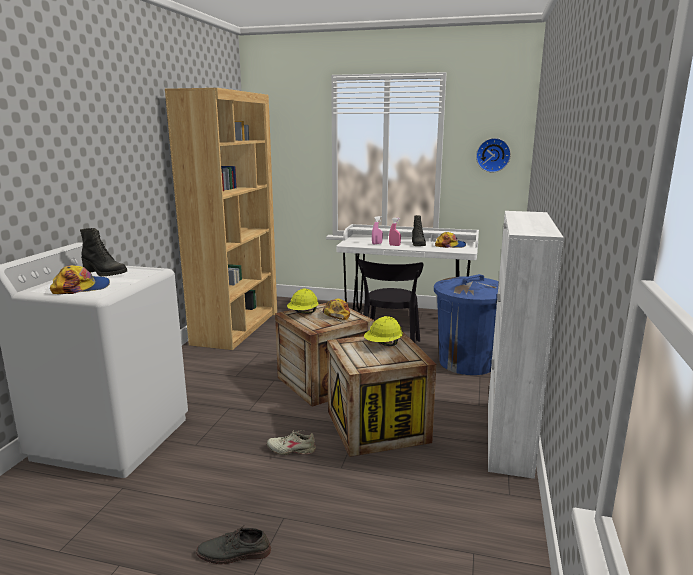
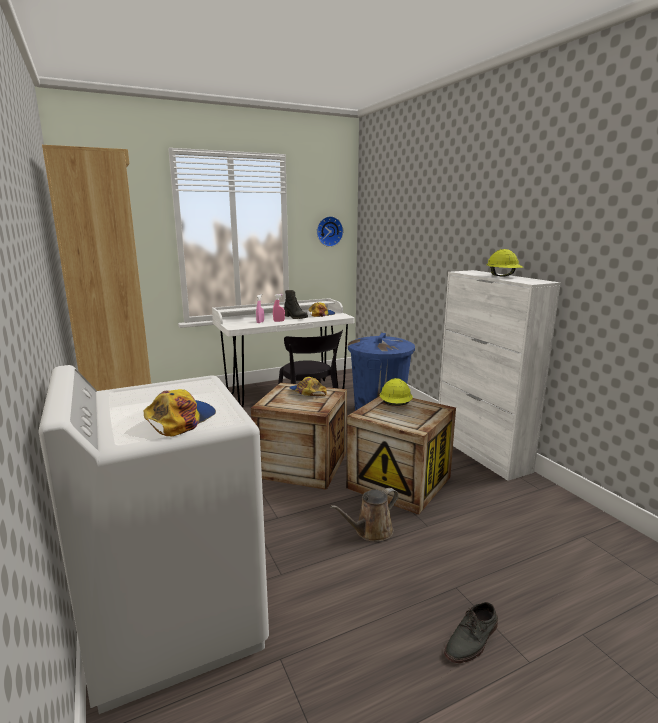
camera: 40 degrees left, 0 degrees up
black boot [80,228,127,276] -> none
beige shoe [267,430,316,455] -> brown watering can [330,488,398,541]
yellow hard hat [287,289,319,314] -> yellow hard hat moved to [487,249,523,277]

